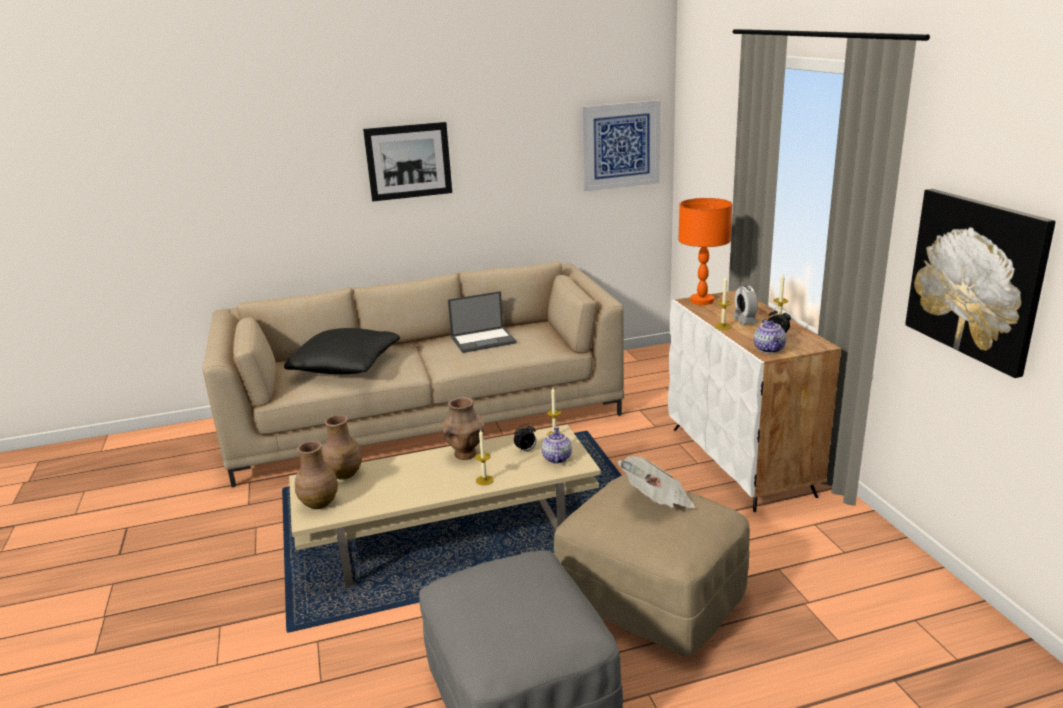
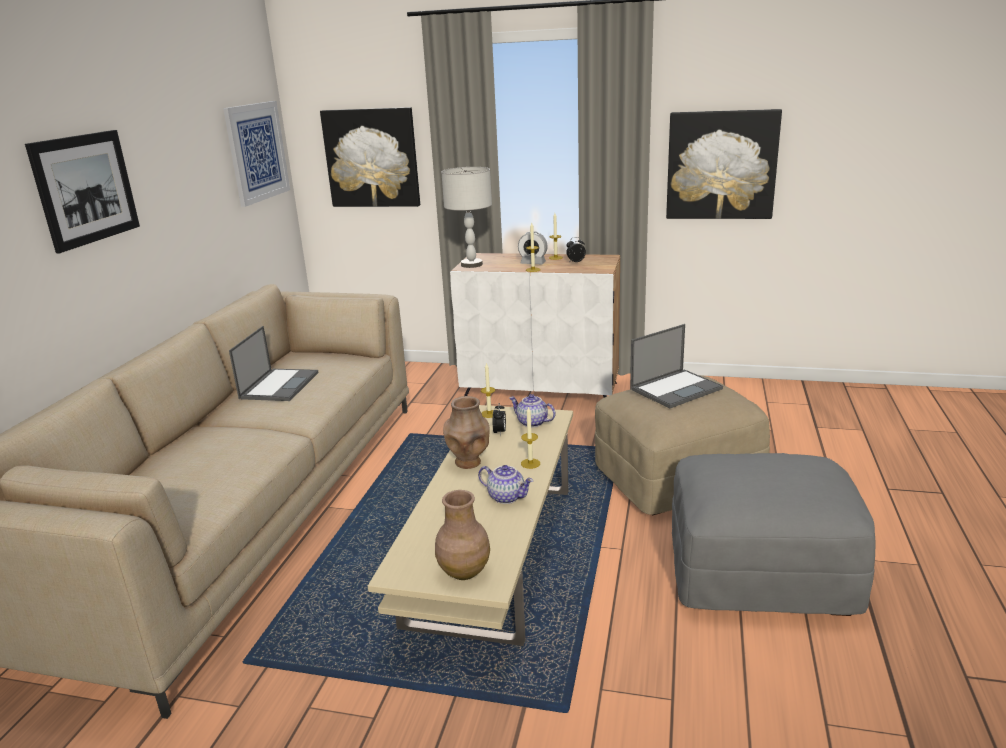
camera: 60 degrees left, 0 degrees up
black pillow [284,328,400,374] -> none
brown vase [322,415,362,480] -> none
newspaper [617,456,695,508] -> laptop [630,324,723,408]
orange table lamp [678,198,732,305] -> grey table lamp [441,167,492,268]
teapot [754,319,786,353] -> teapot moved to [478,465,533,504]
none -> picture [320,107,420,207]

